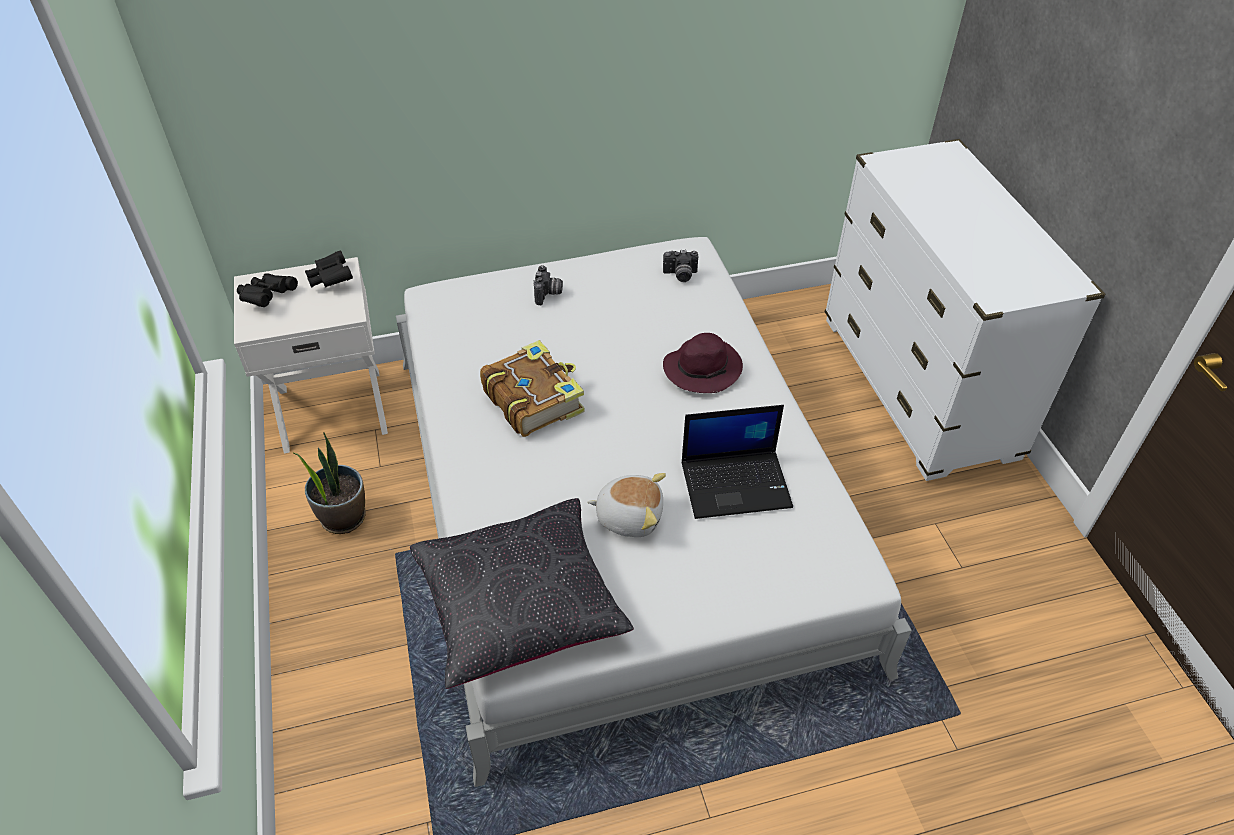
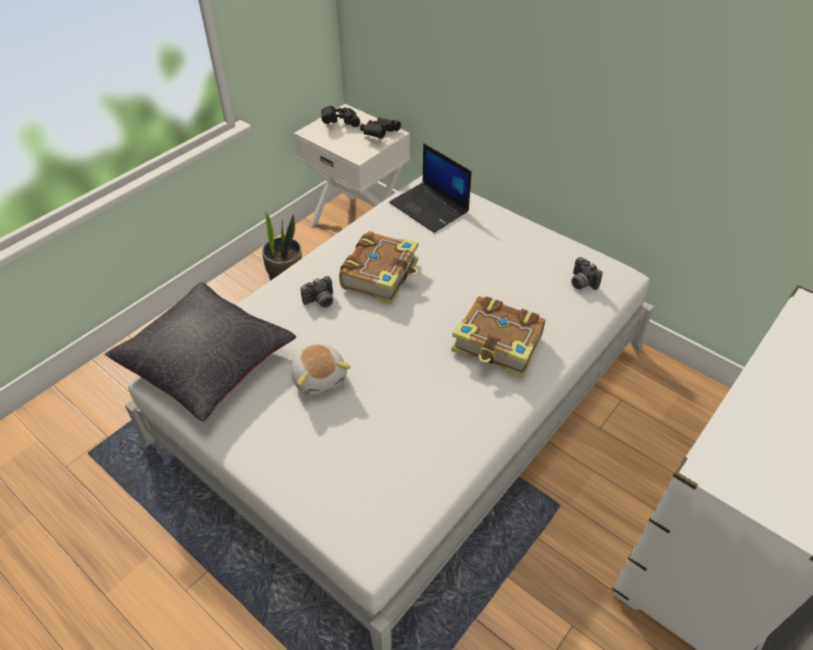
camera: 55 degrees right, 0 degrees up
camera [534,265,563,305] -> camera moved to [300,276,333,308]
purple hat [663,333,743,393] -> book [451,296,545,378]
laptop [682,405,793,519] -> laptop moved to [389,143,472,233]

